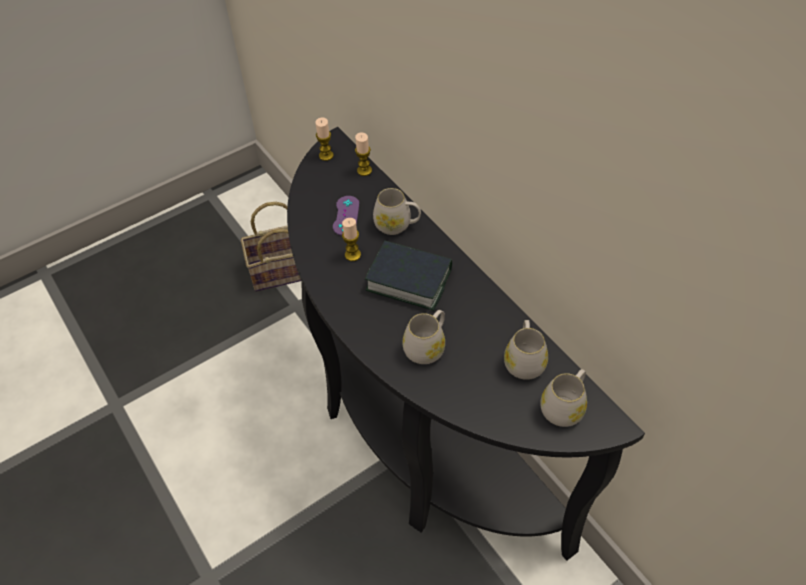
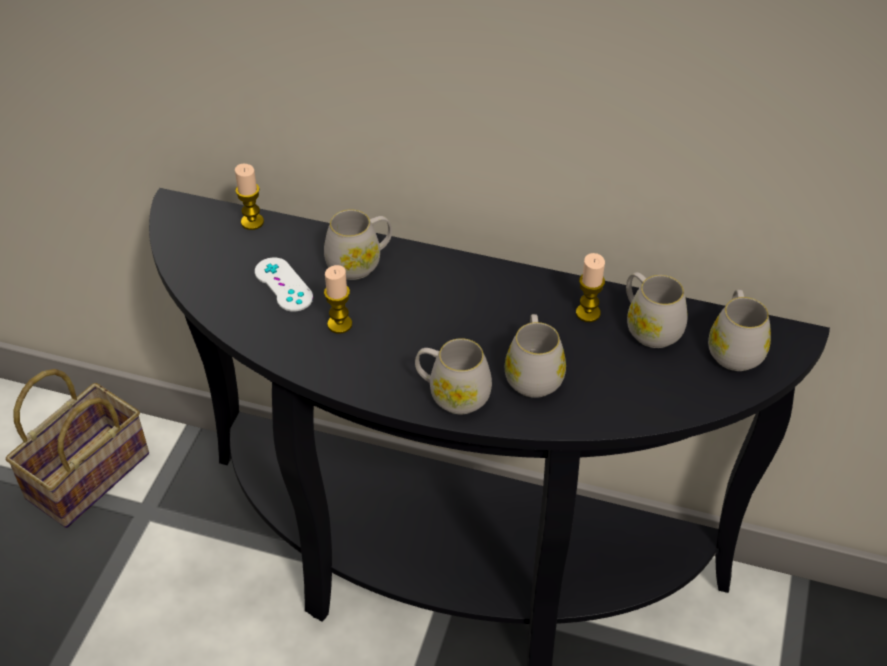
camera: 40 degrees left, 5 degrees down
candle [316,117,334,161] -> candle moved to [576,253,605,322]
purple game controller [333,196,359,236] -> white game controller [255,257,313,312]
book [365,241,452,311] -> none
none -> white mug [415,338,492,414]

